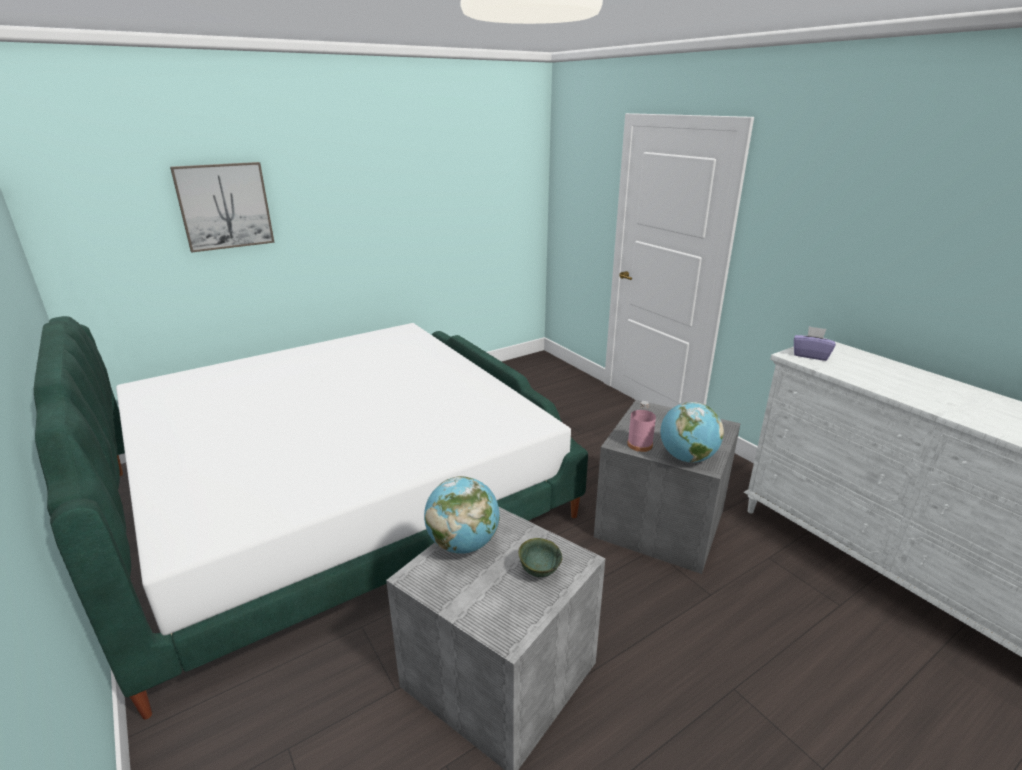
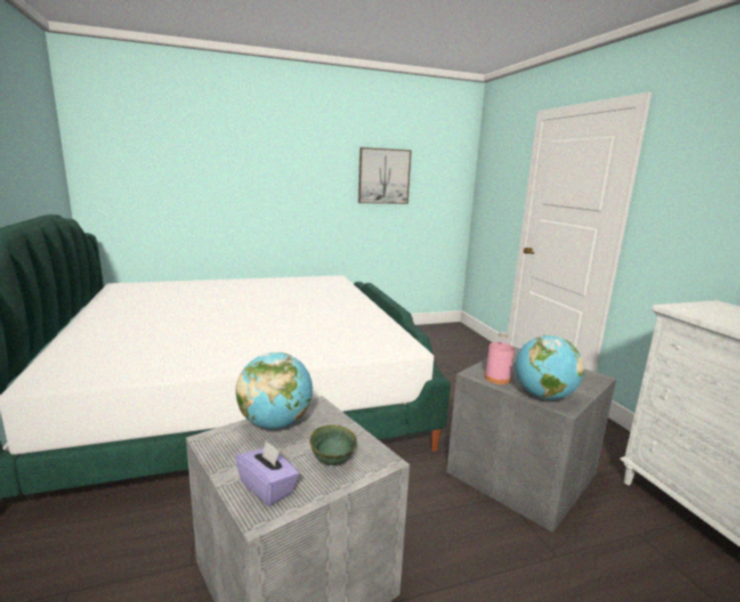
camera: 15 degrees right, 10 degrees down
picture [170,162,275,253] -> picture moved to [358,147,412,204]
purple tissue box [794,326,836,361] -> purple tissue box moved to [235,440,300,506]

